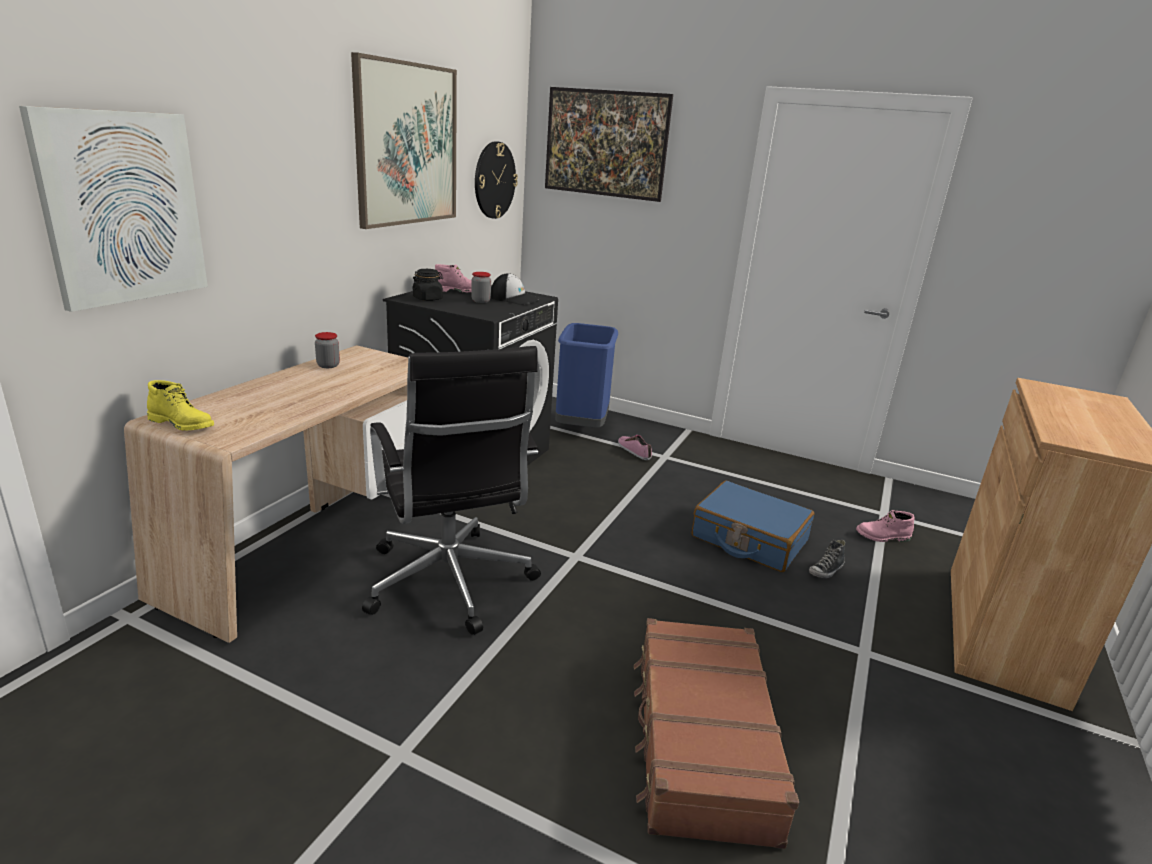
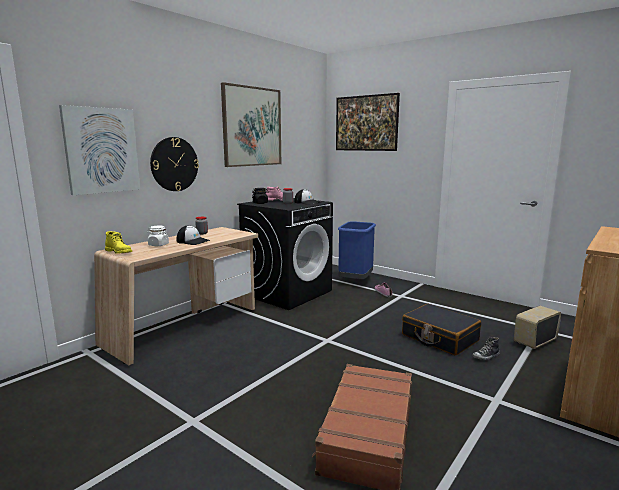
camera: 15 degrees right, 10 degrees down
black office chair [362,346,541,635] -> none
wall clock [475,141,518,219] -> wall clock moved to [150,137,199,191]
blue suitcase [691,481,814,572] -> black suitcase [402,304,481,356]
pink boot [856,510,915,542] -> radio [514,306,561,349]
none -> white jar [147,226,169,246]
none -> cap [177,225,210,245]

